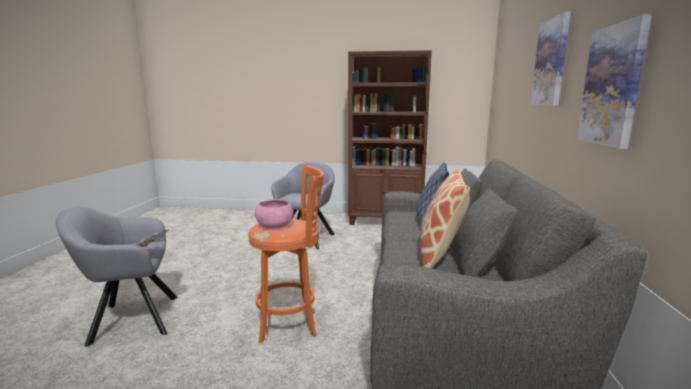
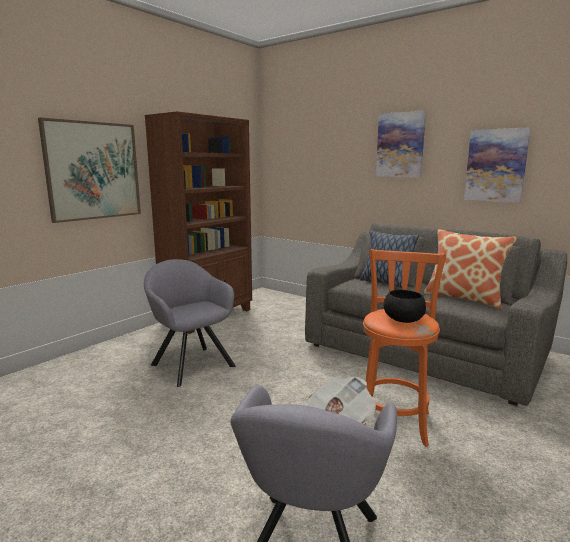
camera: 60 degrees left, 0 degrees up
pink bowl [255,199,293,229] -> black bowl [383,289,426,323]
none -> picture [38,117,141,223]

